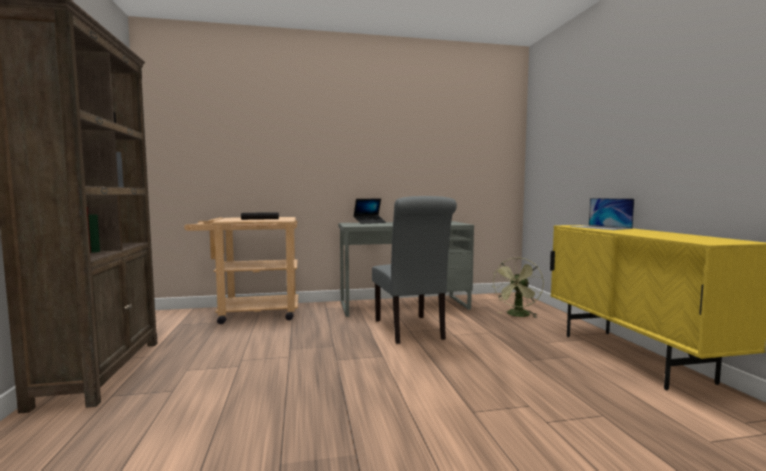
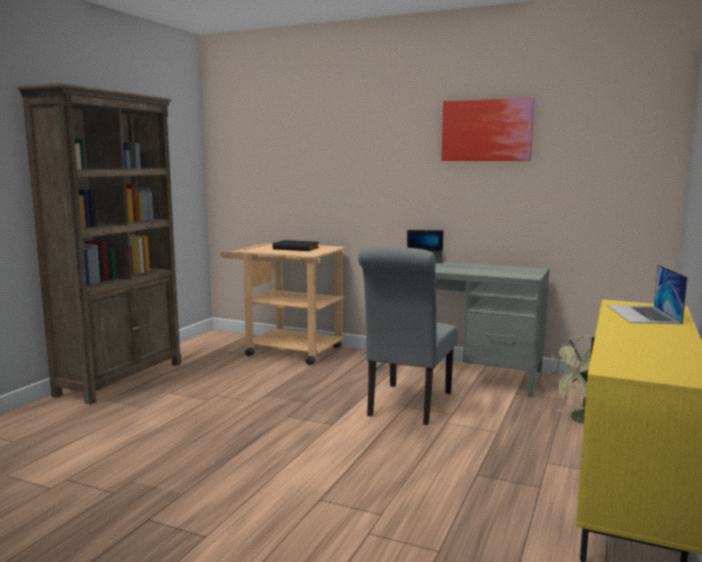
camera: 35 degrees right, 5 degrees up
none -> picture [441,98,534,161]

